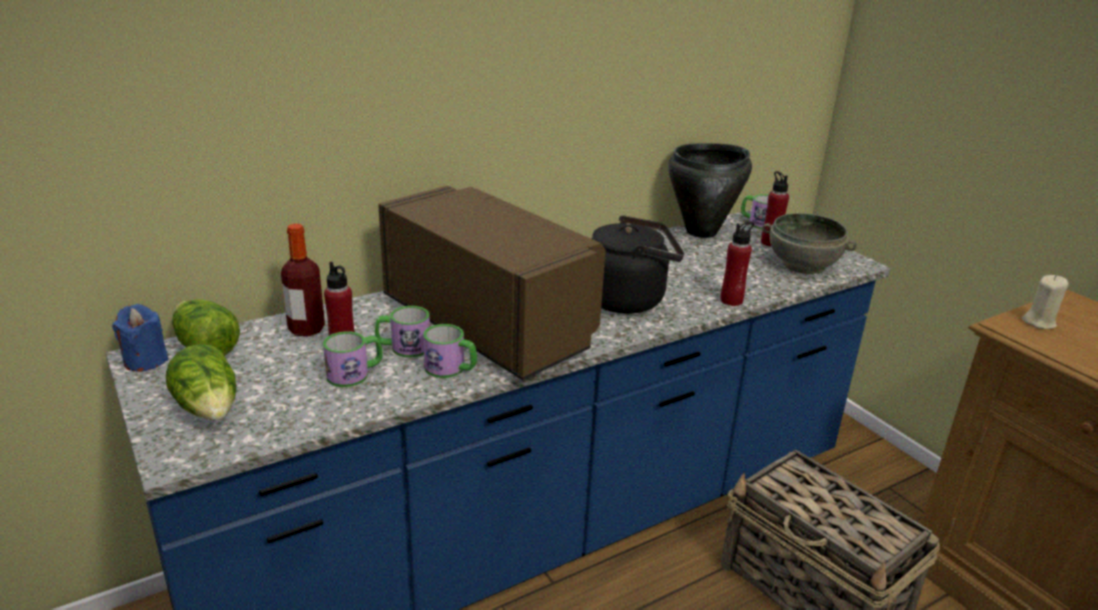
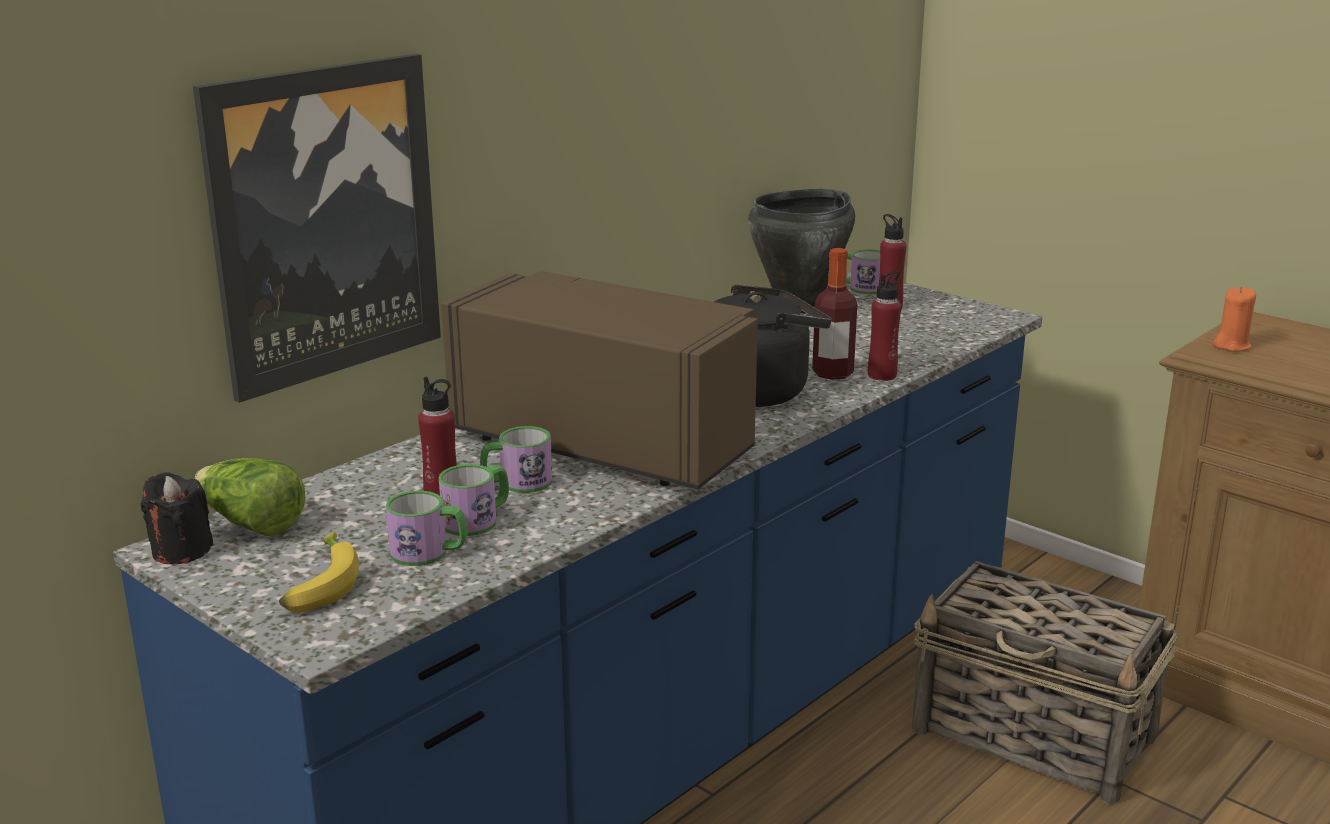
camera: 15 degrees left, 5 degrees down
blue candle [112,304,169,372] -> black candle [141,472,214,564]
lettuce [166,344,236,421] -> banana [279,532,359,613]
bottle [281,224,325,336] -> bottle moved to [812,248,857,380]
mug [423,324,477,378] -> mug moved to [386,491,467,566]
grey bowl [762,213,857,274] -> none
beige candle [1022,275,1069,329] -> orange candle [1212,287,1256,352]
none -> picture [193,54,441,403]

